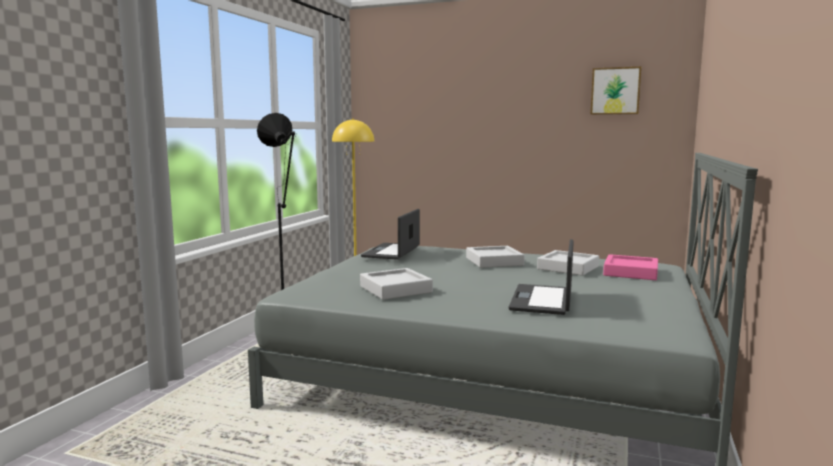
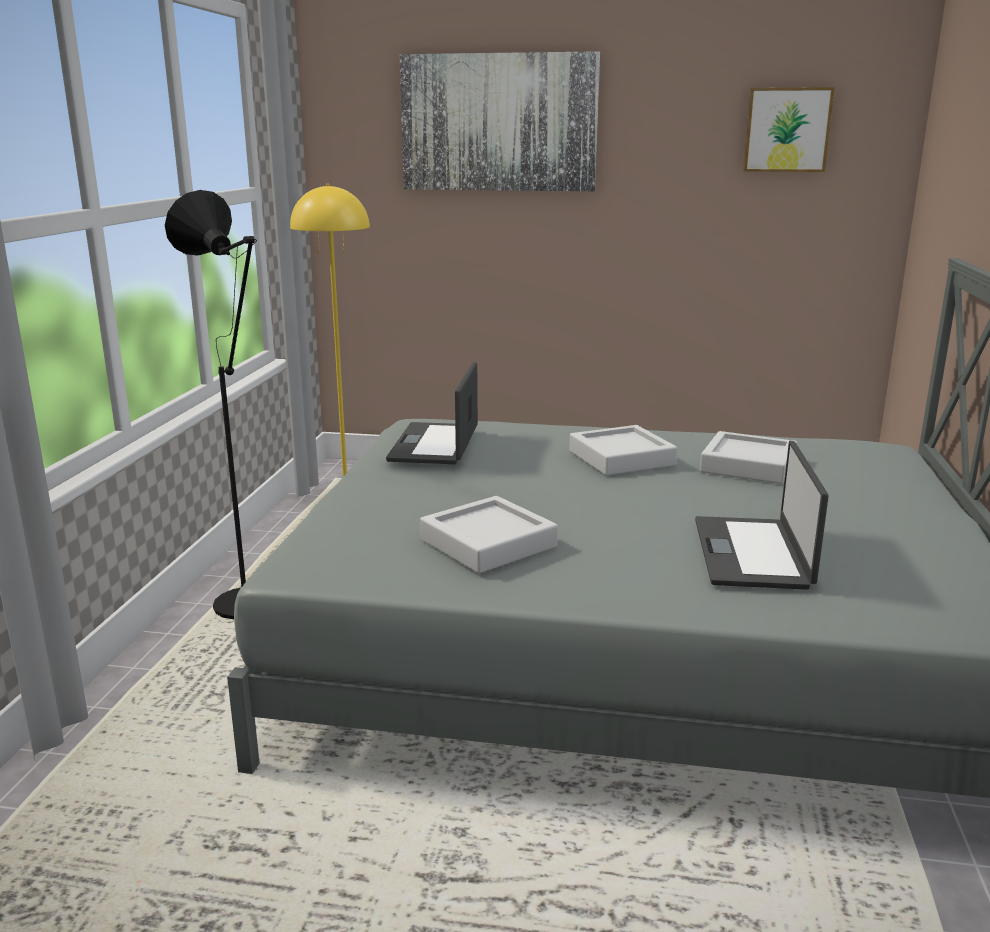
camera: 10 degrees left, 10 degrees up
pink tray [603,254,658,280] -> none
none -> picture [399,51,600,191]

